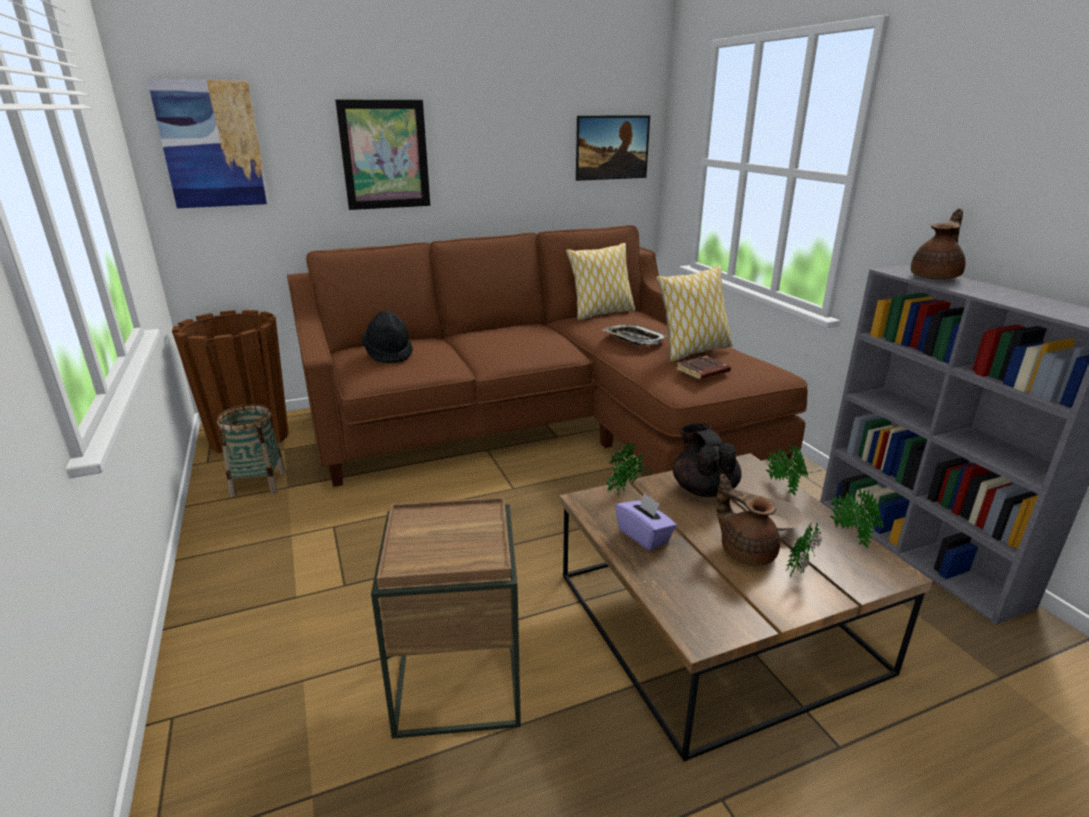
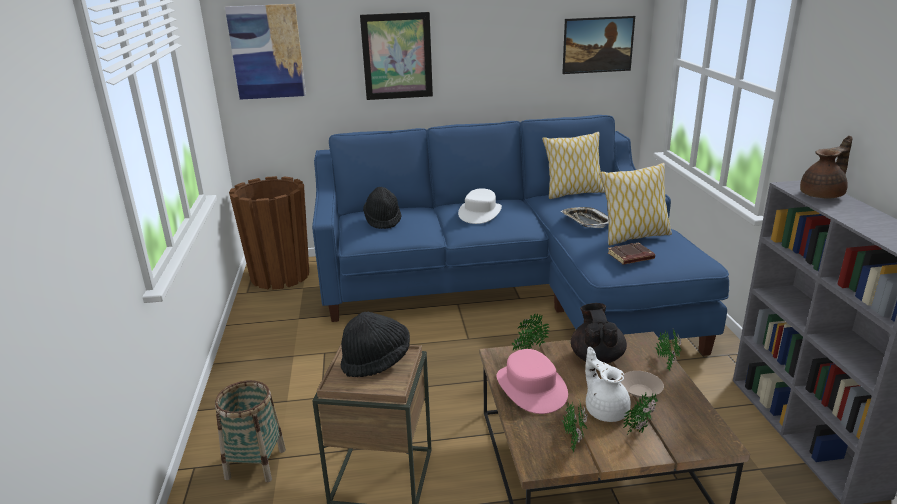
camera: 15 degrees right, 0 degrees up
basket [217,404,286,497] -> basket moved to [215,380,286,483]
brown sofa [287,225,808,487] -> blue sofa [312,115,729,356]
purple tissue box [615,493,677,551] -> pink hat [496,349,568,414]
brown teapot [716,474,780,566] -> white teapot [585,347,631,422]
potted plant [829,488,884,549] -> potted plant moved to [561,403,588,453]
none -> black hat [341,312,410,377]
none -> white hat [458,188,502,224]

